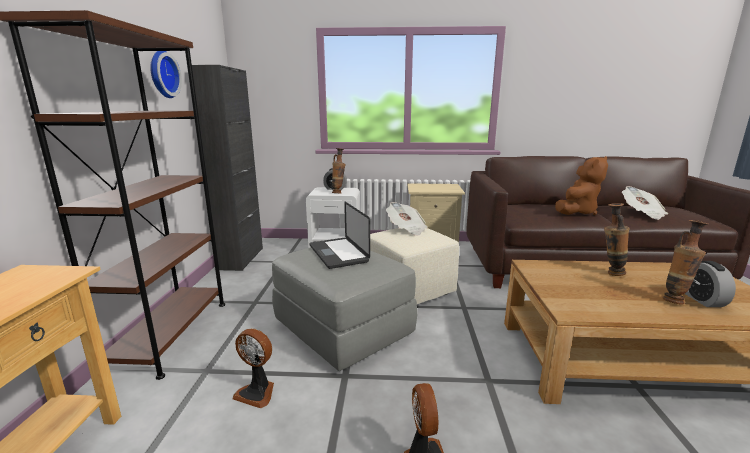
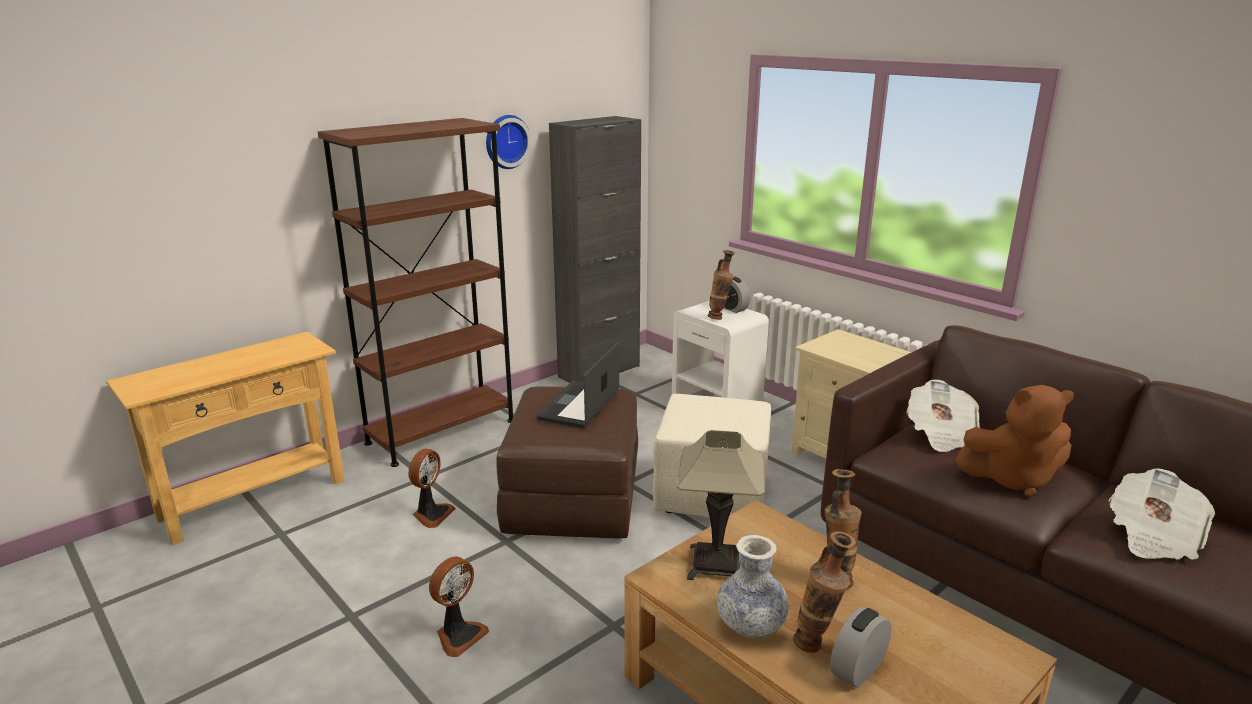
camera: 45 degrees right, 5 degrees up
fan [233,329,274,408] -> fan turned 135 degrees counterclockwise [408,449,456,528]
grey ottoman [272,246,417,371] -> brown ottoman [496,386,638,538]
newspaper [386,202,428,236] -> newspaper moved to [906,380,980,452]
none -> table lamp [677,430,765,580]
none -> vase [717,535,789,638]

